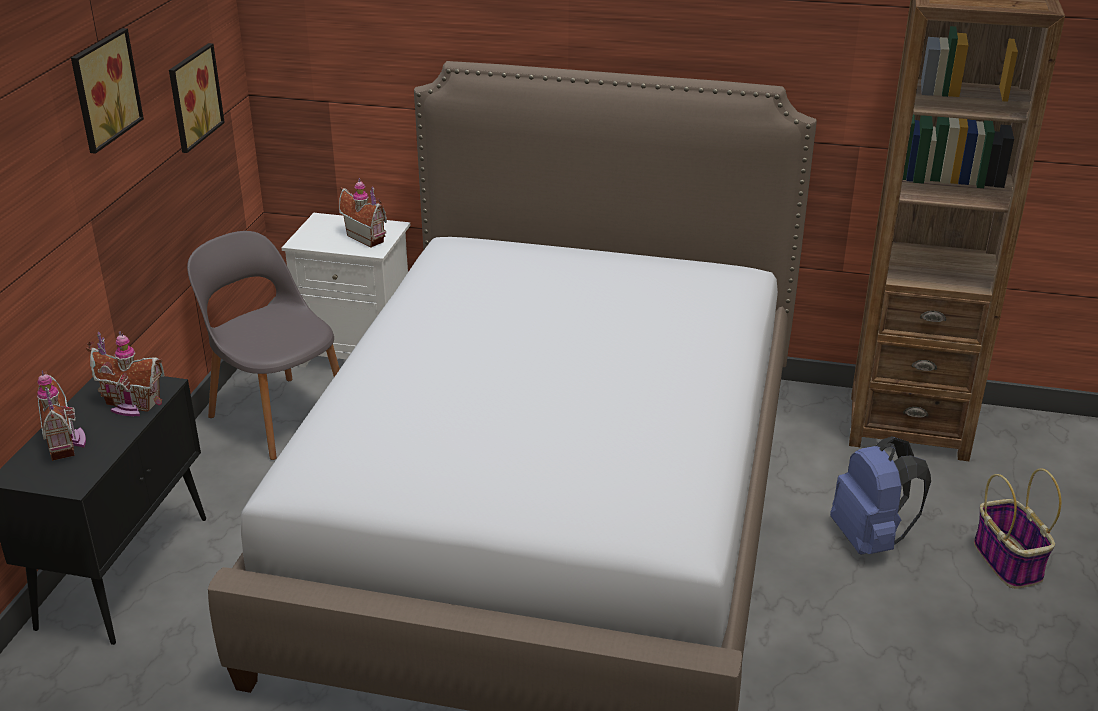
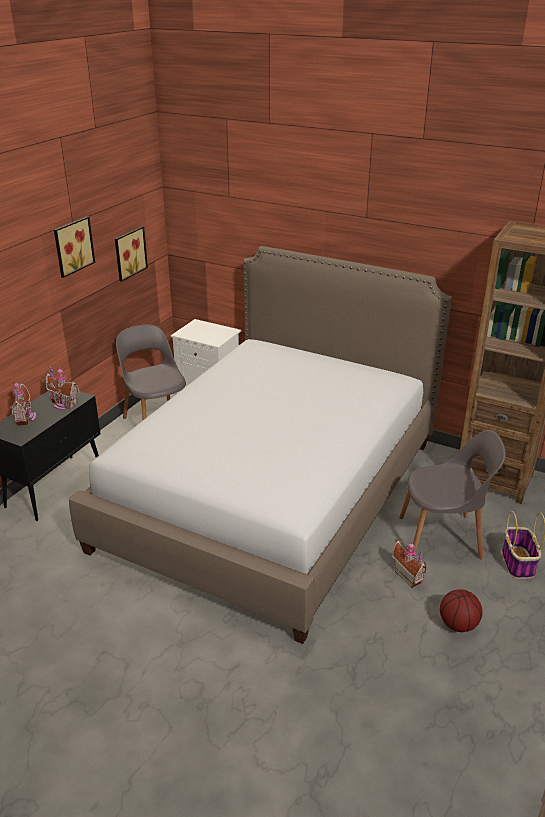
camera: 15 degrees right, 0 degrees up
toy house [339,178,387,248] -> toy house moved to [392,539,427,588]
blue backpack [830,436,931,555] -> grey chair [399,430,506,559]
none -> basketball [440,589,482,632]

